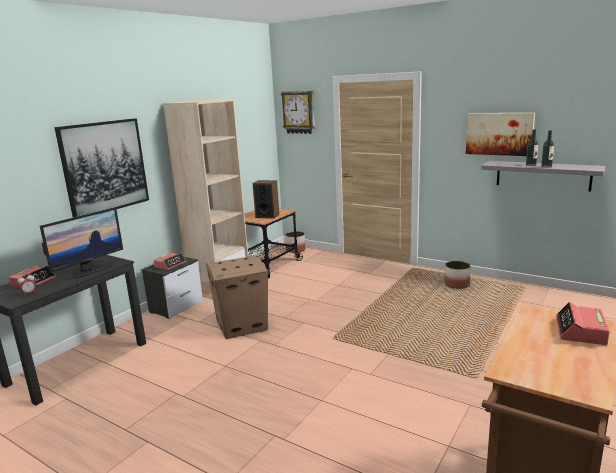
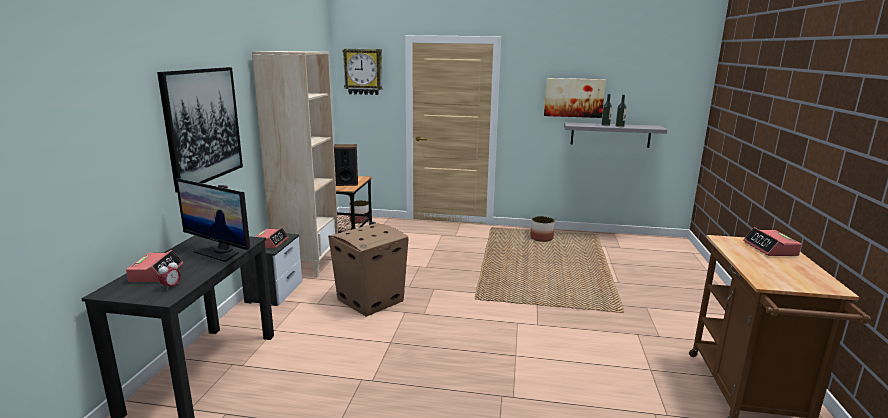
camera: 25 degrees left, 0 degrees up
monitor [40,207,123,279] -> monitor turned 105 degrees clockwise [175,178,250,262]

